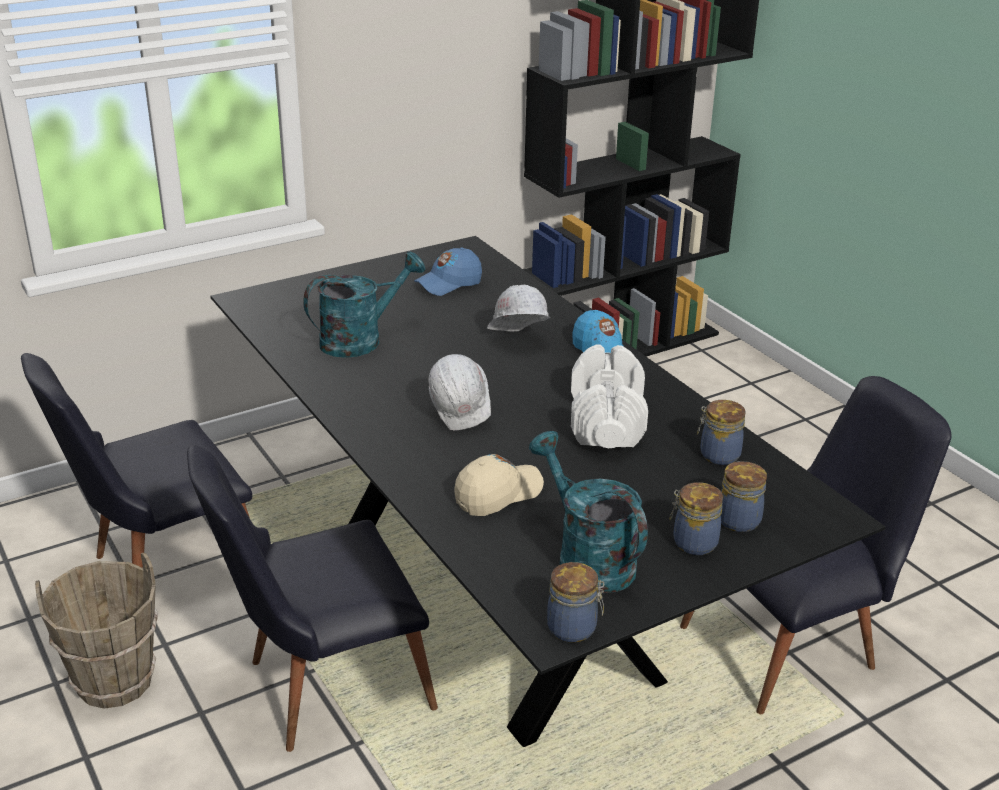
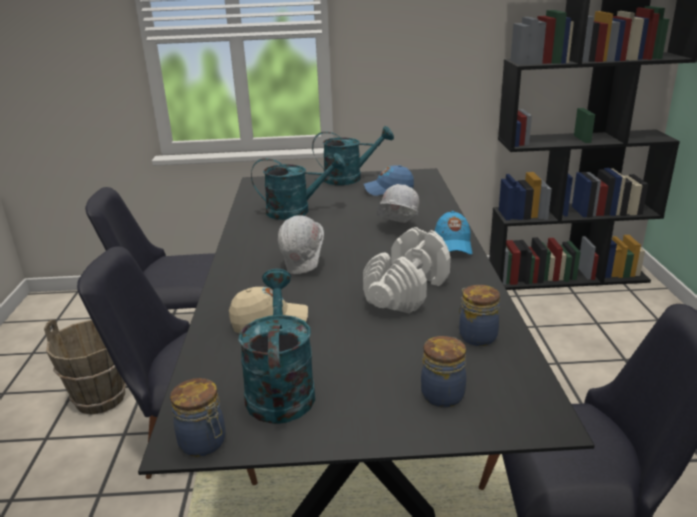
camera: 30 degrees right, 5 degrees down
jar [670,482,723,555] -> none
none -> turquoise watering can [312,126,394,185]

